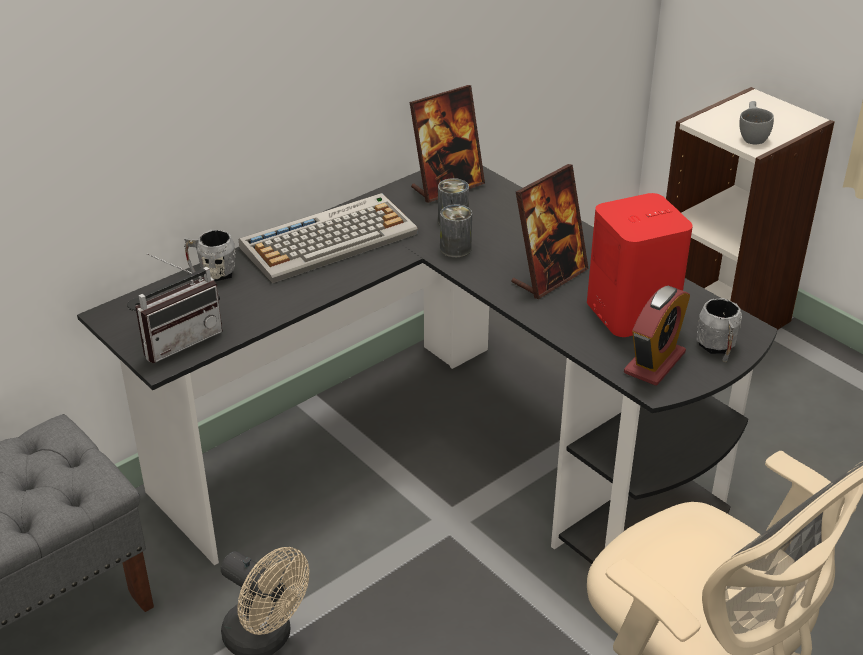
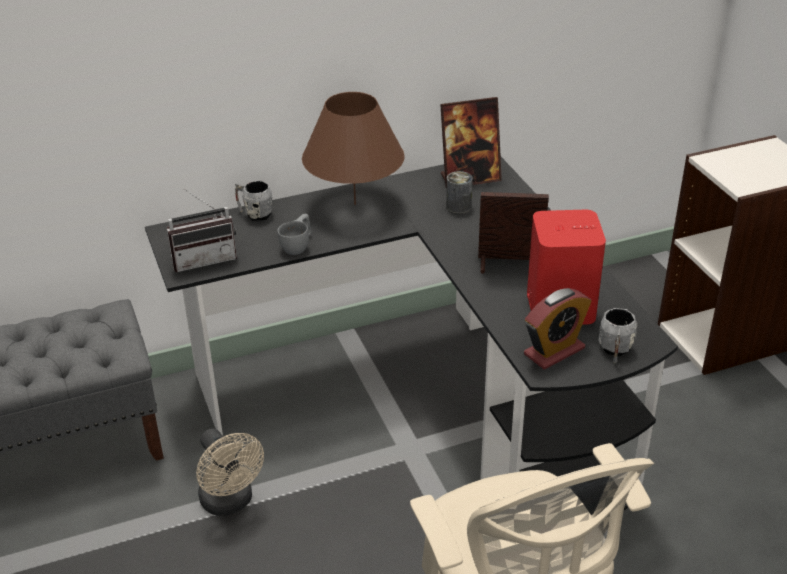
camera: 20 degrees right, 0 degrees up
keyboard [239,193,418,283] -> brown table lamp [302,92,405,205]
can [440,204,472,257] -> none
picture frame [511,164,589,299] -> picture frame turned 150 degrees counterclockwise [478,192,549,274]
grey cup [739,101,774,144] -> grey cup moved to [278,214,312,255]

